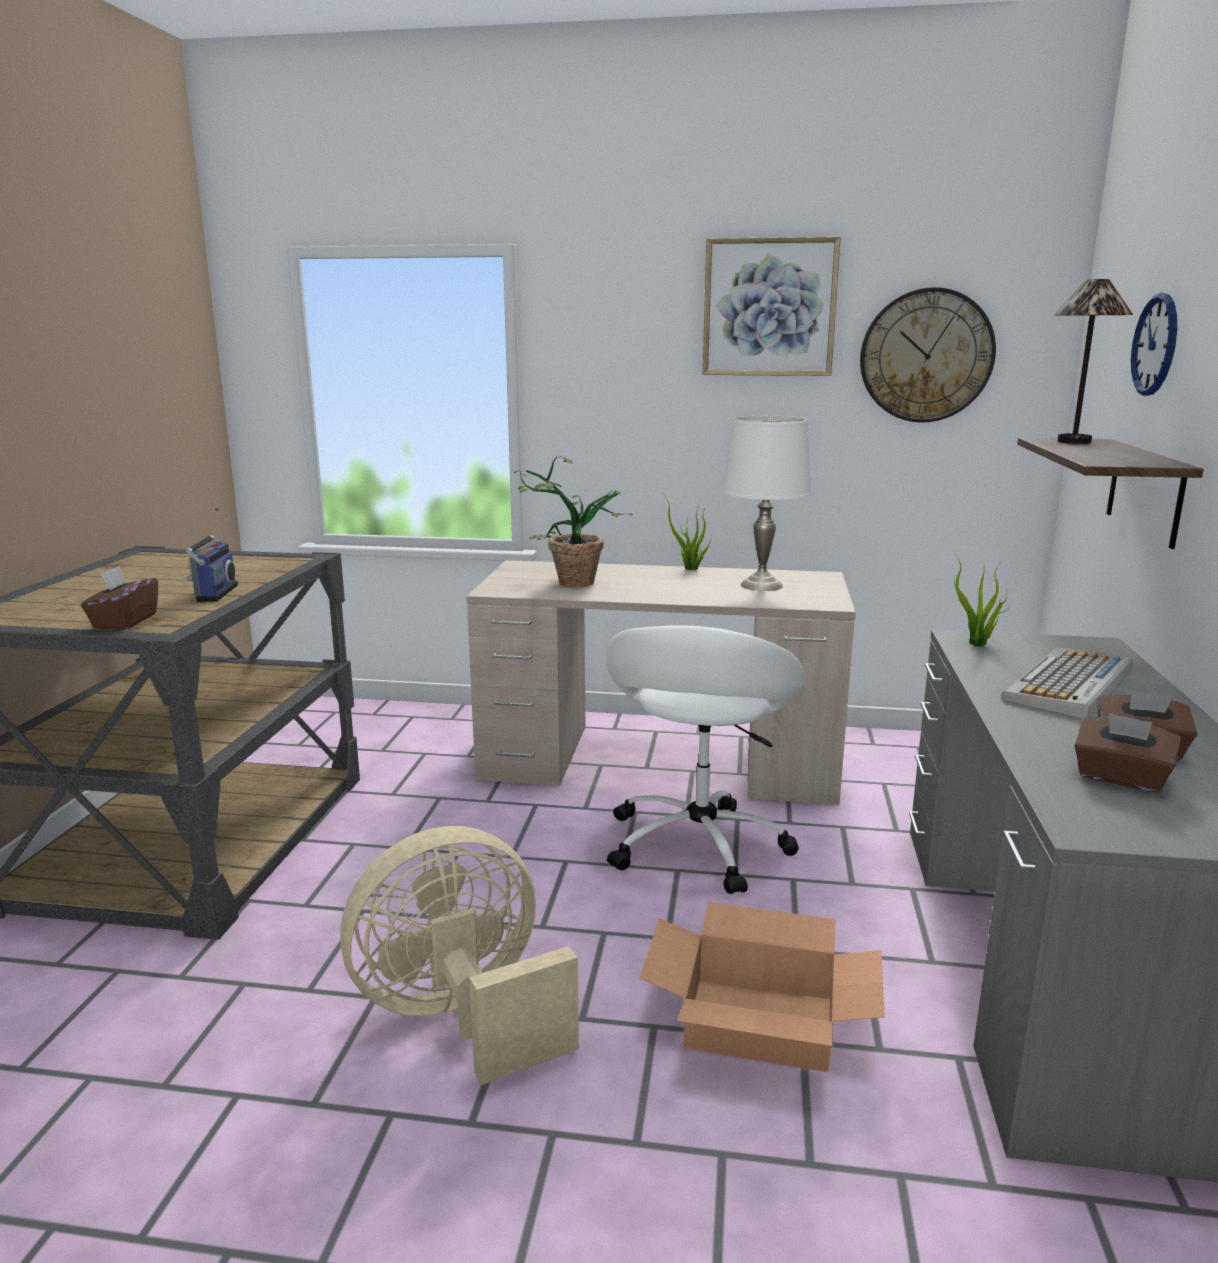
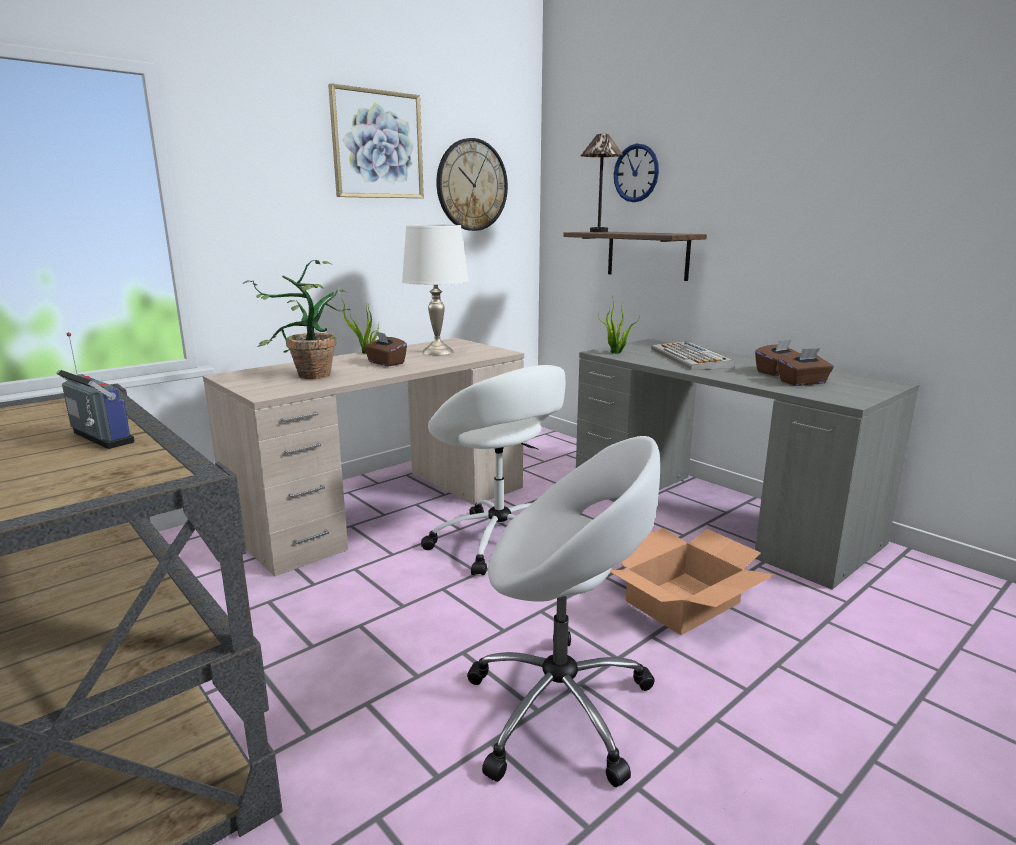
camera: 50 degrees left, 0 degrees up
brown tissue box [81,566,158,630] -> brown tissue box moved to [364,331,407,367]
beige fan [341,826,579,1085] -> white office chair [467,436,660,787]

